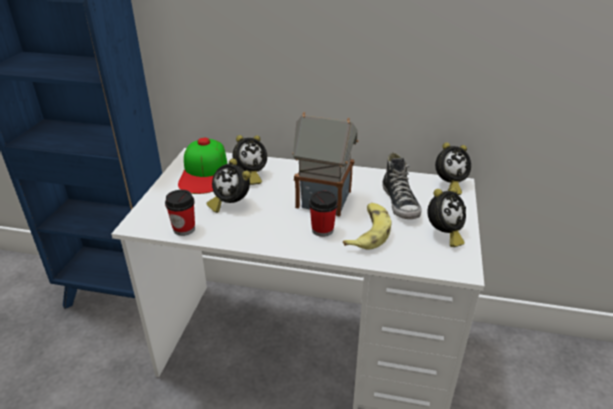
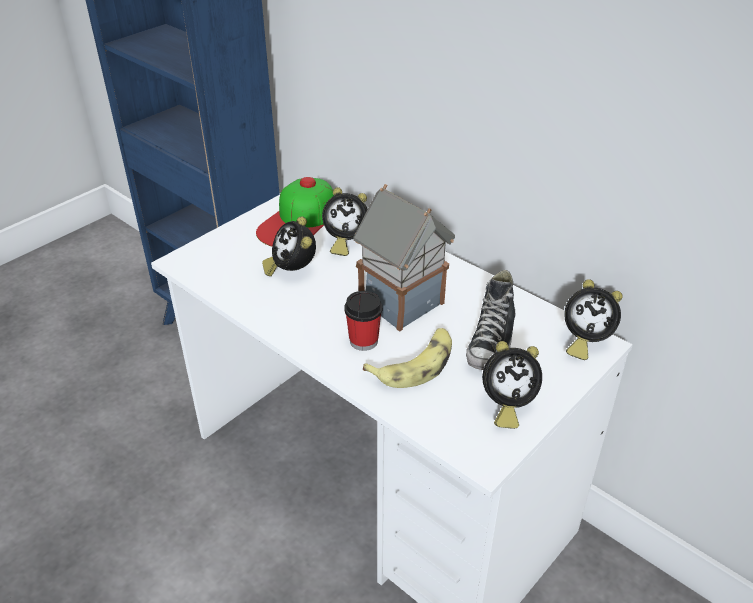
camera: 30 degrees right, 5 degrees up
cup [165,190,195,236] -> none

